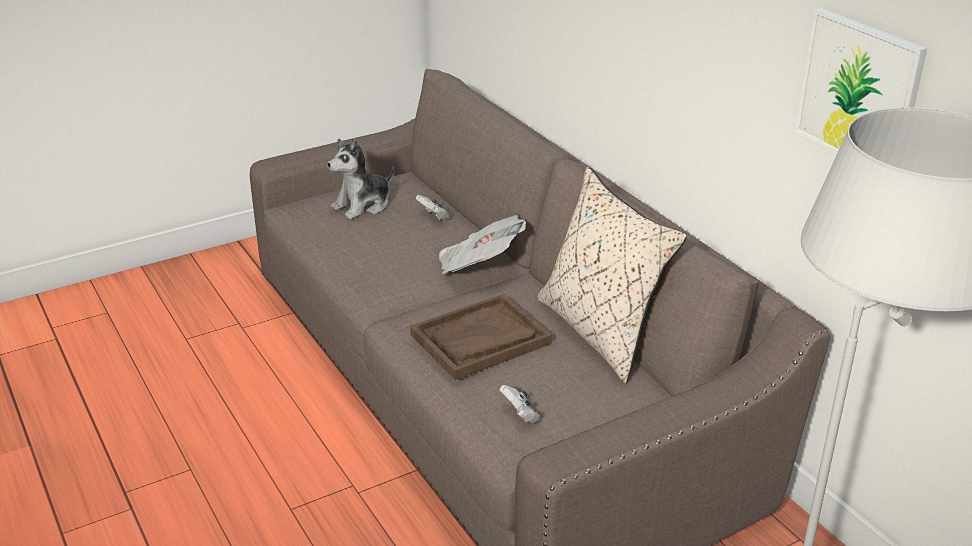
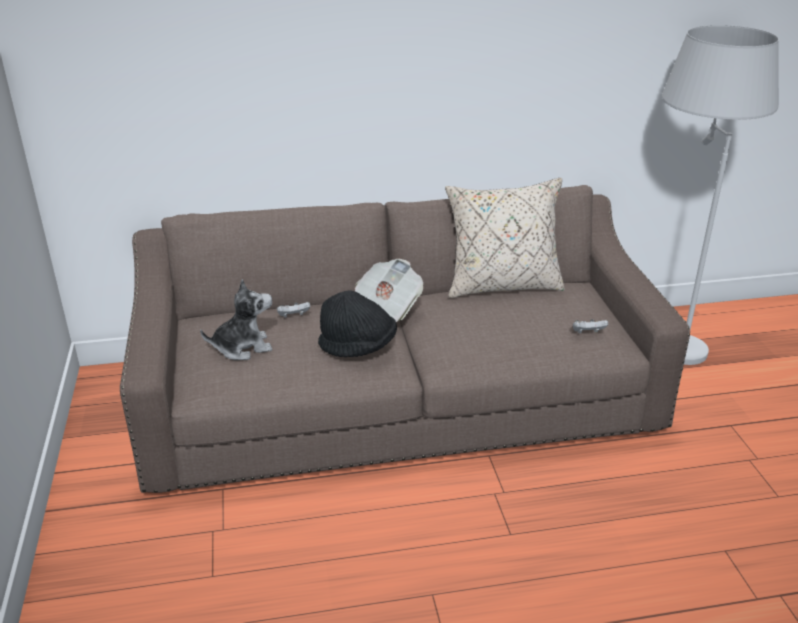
camera: 70 degrees left, 0 degrees up
plush toy [327,138,394,219] -> plush toy turned 90 degrees counterclockwise [200,279,273,360]
brown tray [410,294,552,380] -> none
picture [795,8,927,153] -> none
none -> black hat [318,290,397,357]

